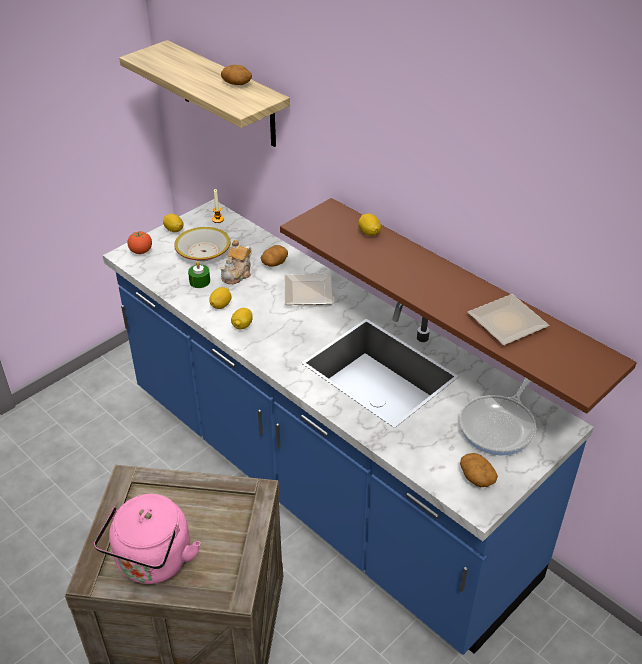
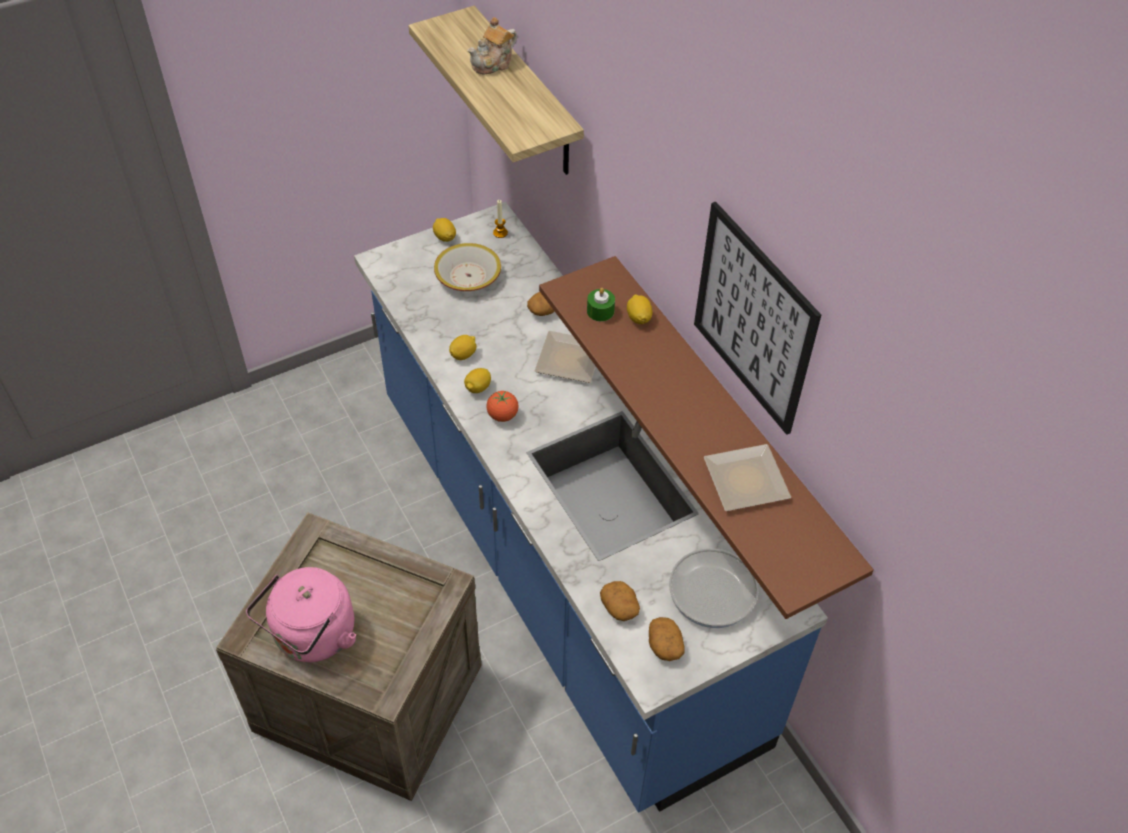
camera: 15 degrees right, 10 degrees up
tomato [127,231,152,254] -> tomato moved to [486,391,518,422]
green candle [188,261,210,288] -> green candle moved to [587,288,615,321]
teapot [220,240,252,284] -> teapot moved to [468,17,517,74]
potato [221,65,252,85] -> potato moved to [600,581,640,621]
none -> picture [694,201,821,435]

